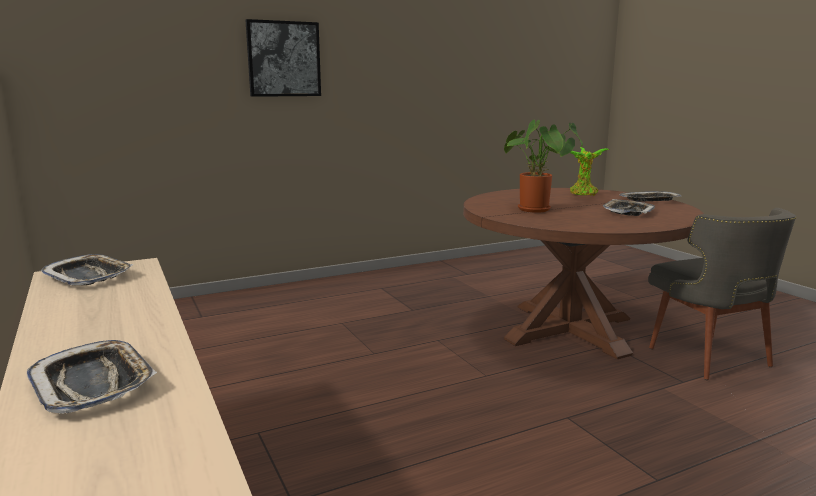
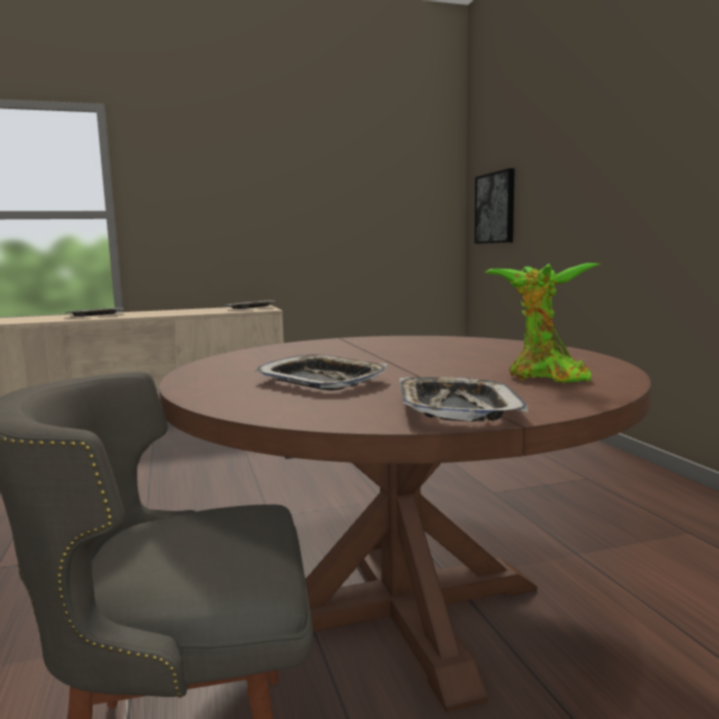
camera: 100 degrees right, 5 degrees down
picture [245,19,321,97] -> picture moved to [474,168,515,244]
potted plant [504,120,583,213] -> none

